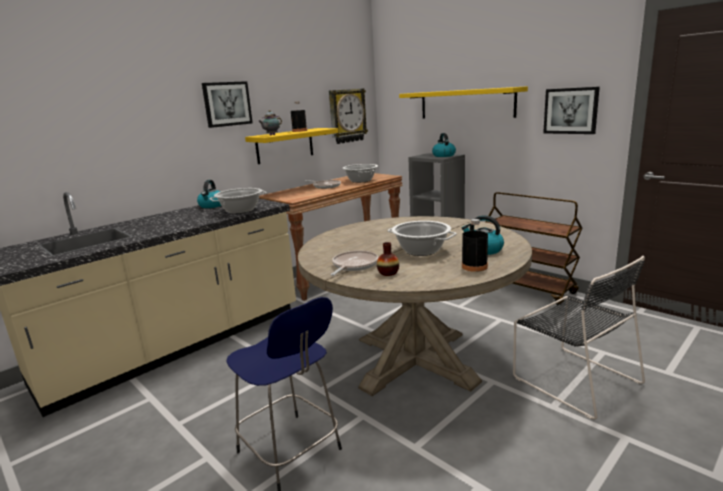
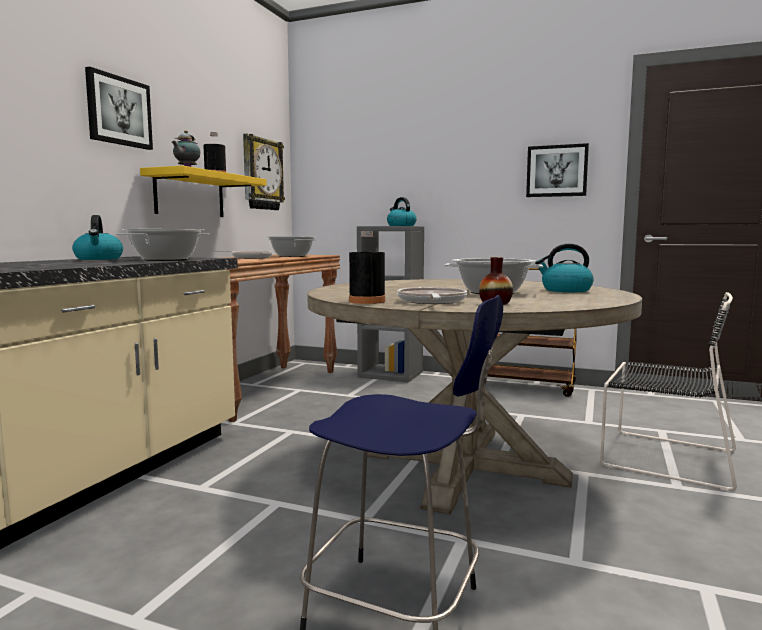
camera: 25 degrees left, 10 degrees down
yellow shelf [399,86,528,119] -> none
black bottle [462,219,488,272] -> black bottle moved to [349,231,385,304]

